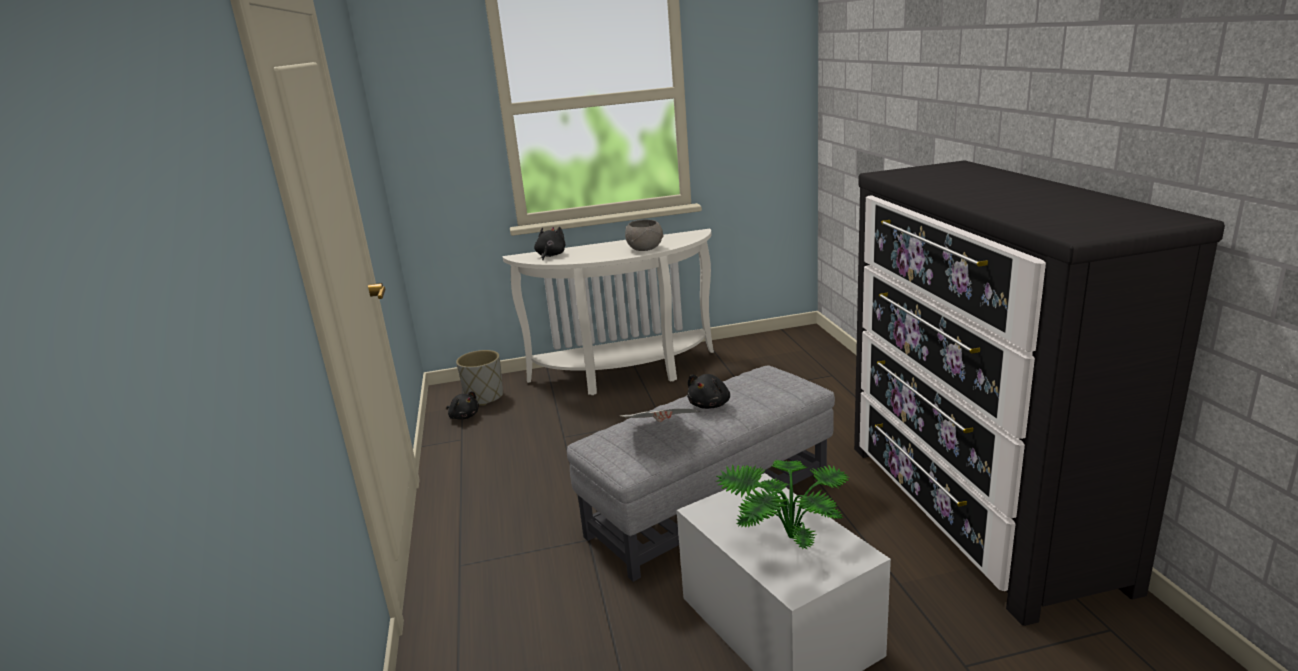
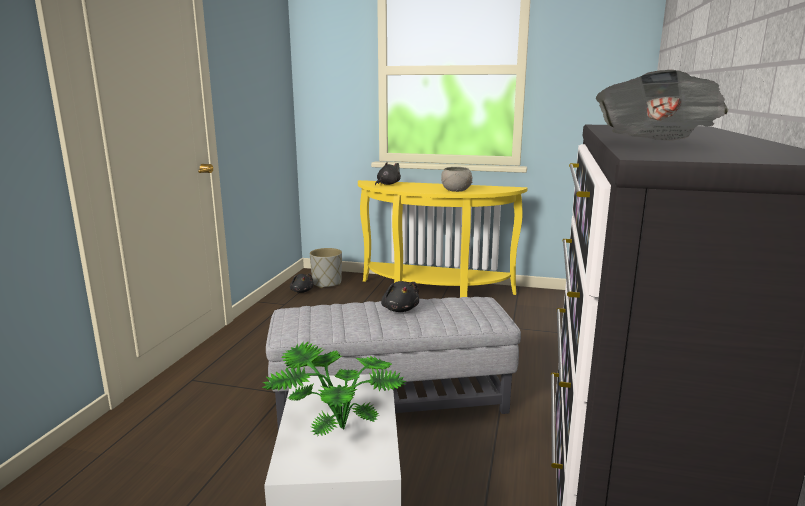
camera: 25 degrees right, 5 degrees down
white console table [502,229,714,395] -> yellow console table [358,180,528,297]
newspaper [620,409,701,422] -> newspaper moved to [596,70,729,140]
black plush toy [687,374,730,409] -> black plush toy turned 75 degrees counterclockwise [381,281,419,312]

